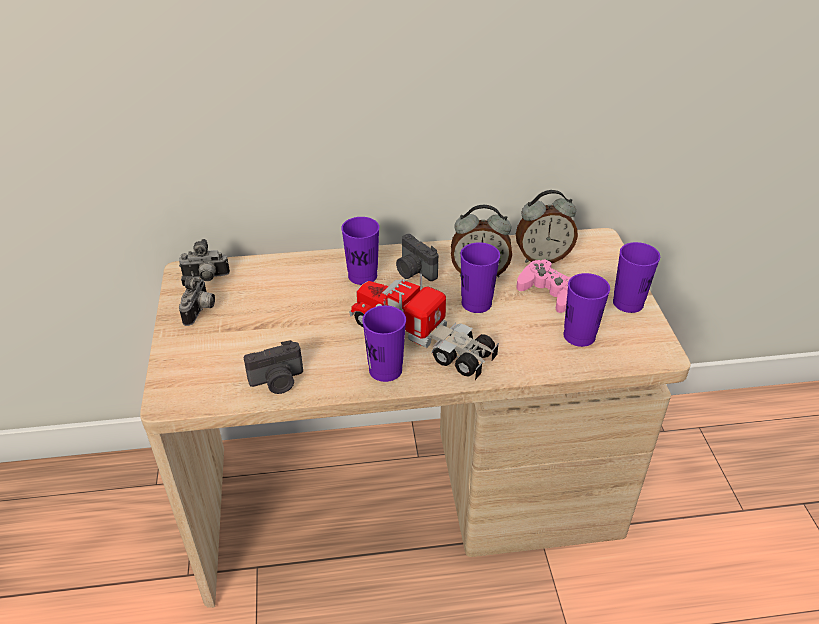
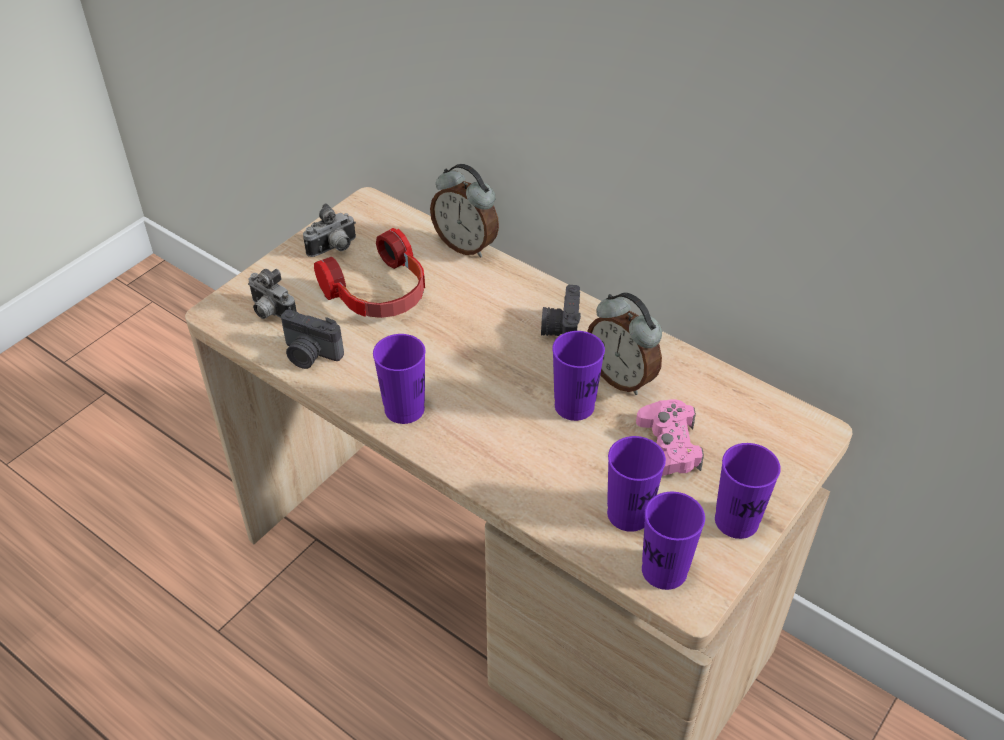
camera: 45 degrees right, 5 degrees up
camera [179,239,230,281] -> camera moved to [248,269,297,319]
purple cup [341,217,379,285] -> purple cup moved to [642,492,705,590]
toy truck [349,273,499,380] -> none
alarm clock [516,190,578,263] -> alarm clock moved to [430,164,499,258]
none -> headphones [314,228,425,318]

